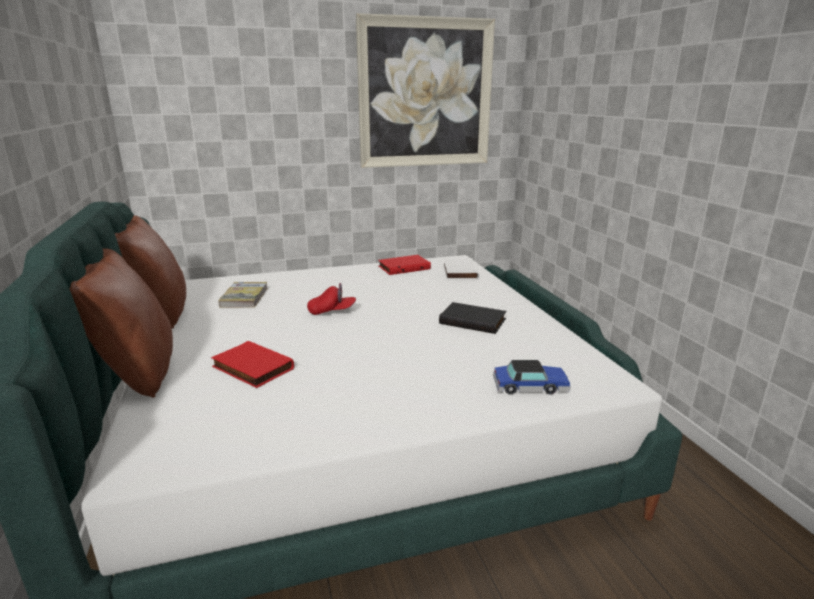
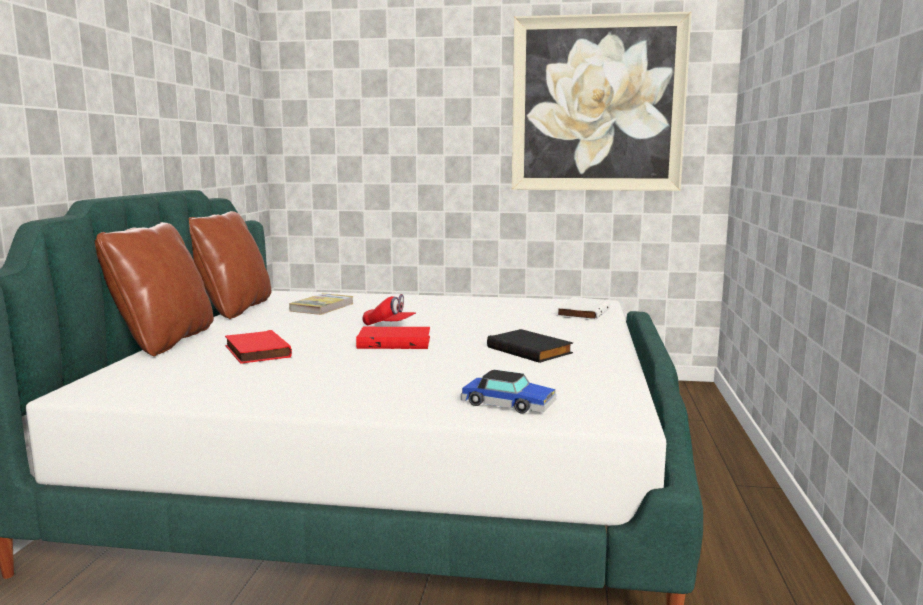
camera: 25 degrees right, 10 degrees down
red book [378,255,431,275] -> red book moved to [356,327,430,349]

